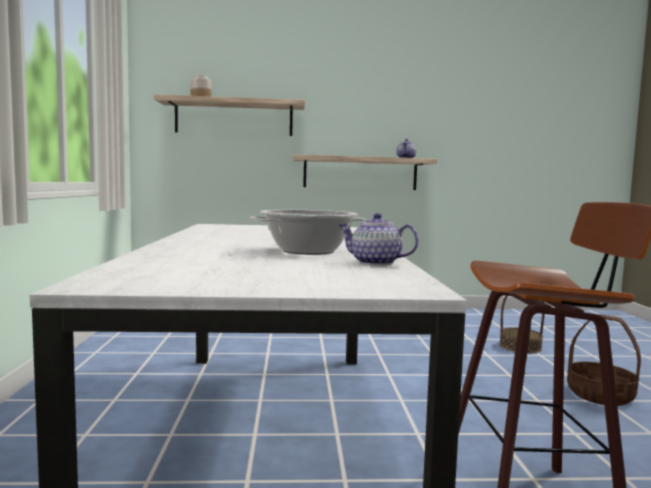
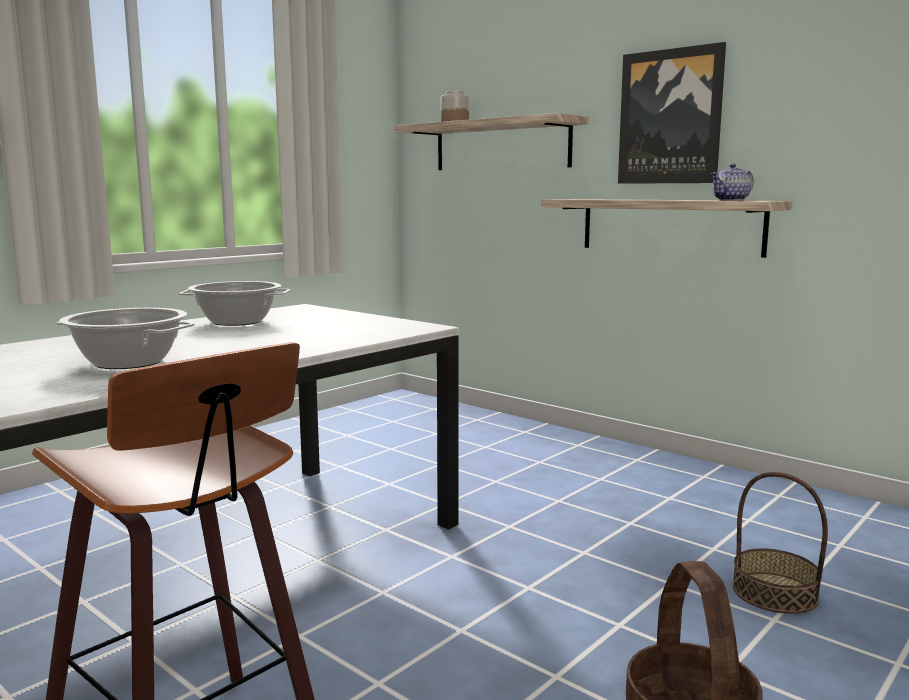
camera: 45 degrees right, 5 degrees up
teapot [338,213,419,266] -> none
none -> cooking pot [179,281,290,326]
none -> picture [618,42,726,184]

